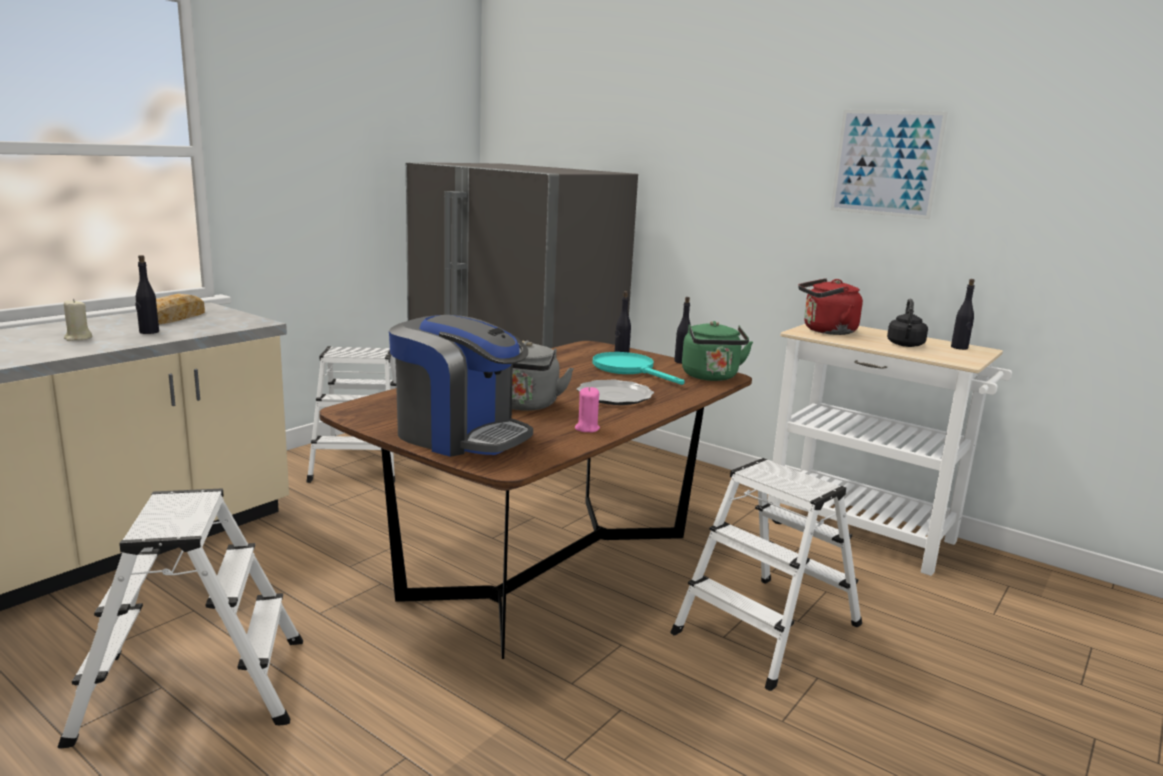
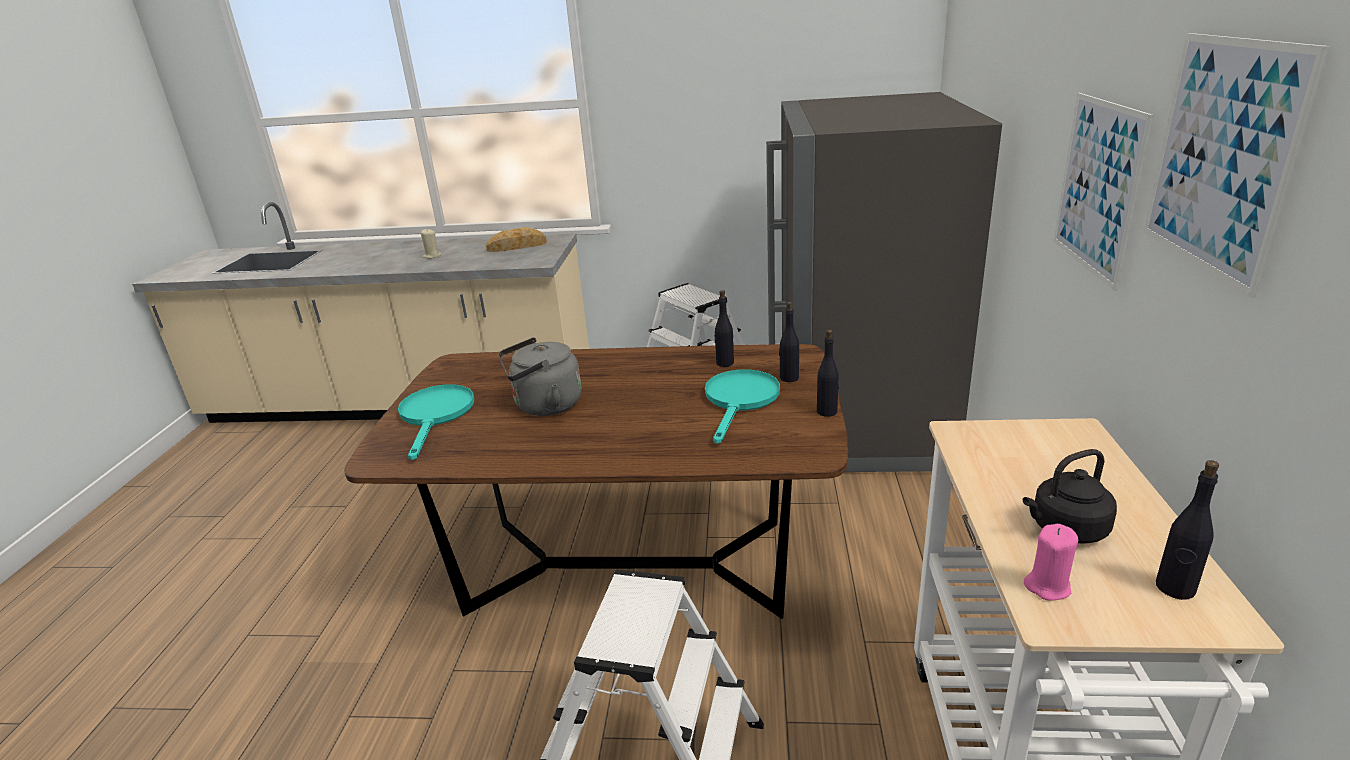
camera: 60 degrees right, 10 degrees up
white step ladder [58,488,303,748] -> none
black bottle [135,255,159,334] -> black bottle moved to [714,290,734,367]
coffee machine [389,315,533,457] -> turquoise frying pan [398,384,474,460]
pink candle [575,387,600,433] -> pink candle moved to [1024,524,1078,601]
plate [577,379,654,405] -> none
green kettle [682,321,753,381] -> none
red kettle [798,278,863,335] -> none
none -> picture [1053,93,1153,291]

